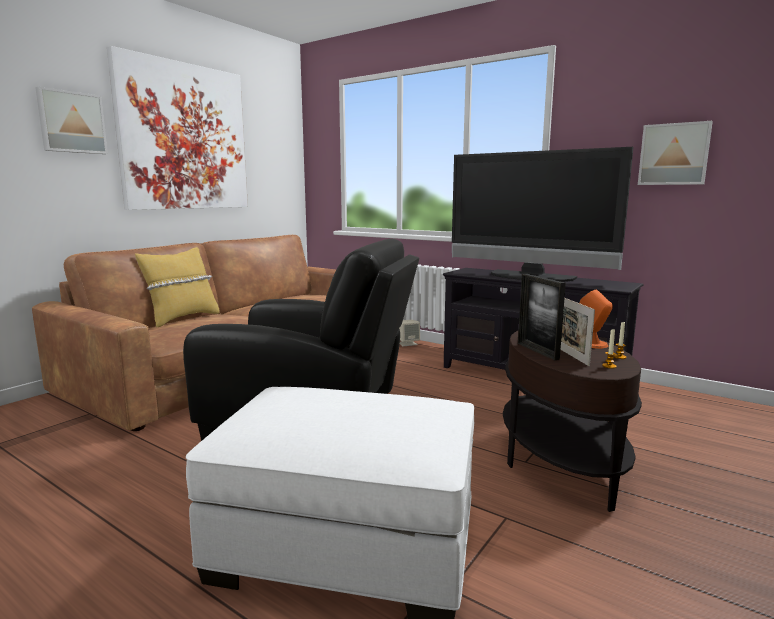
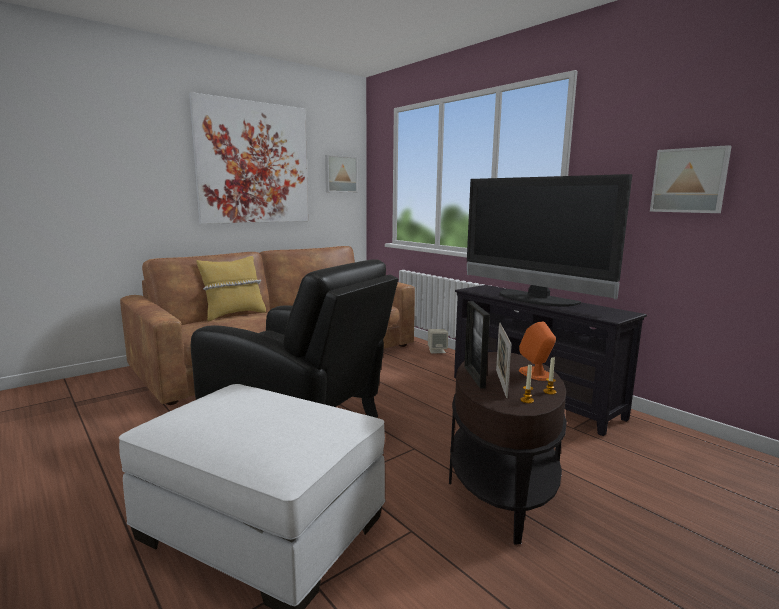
camera: 15 degrees right, 0 degrees up
picture [35,87,108,154] -> picture moved to [325,155,357,193]

